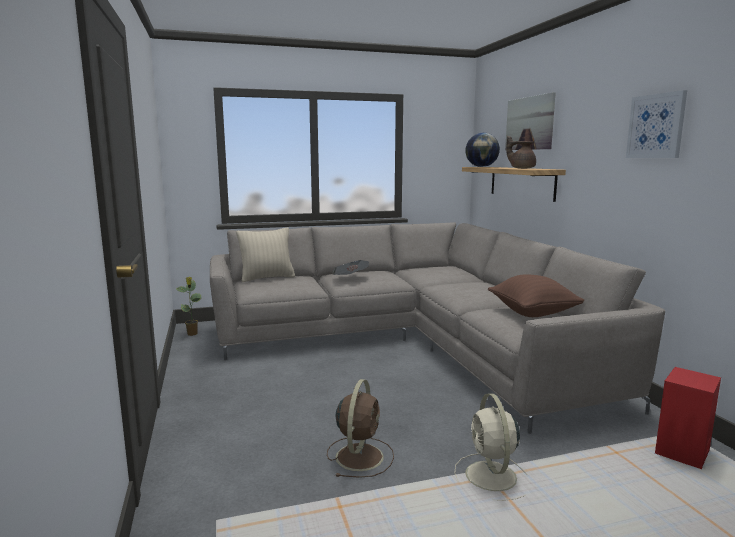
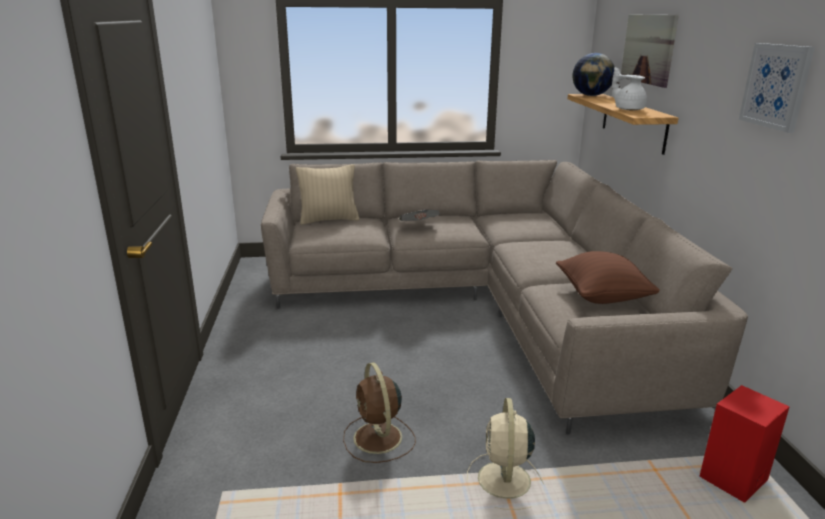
camera: 10 degrees right, 10 degrees up
potted plant [176,277,202,336] -> none
brown fan [327,379,394,478] -> brown fan turned 135 degrees clockwise [343,362,416,463]
brown teapot [506,136,536,169] -> white teapot [612,67,647,110]

